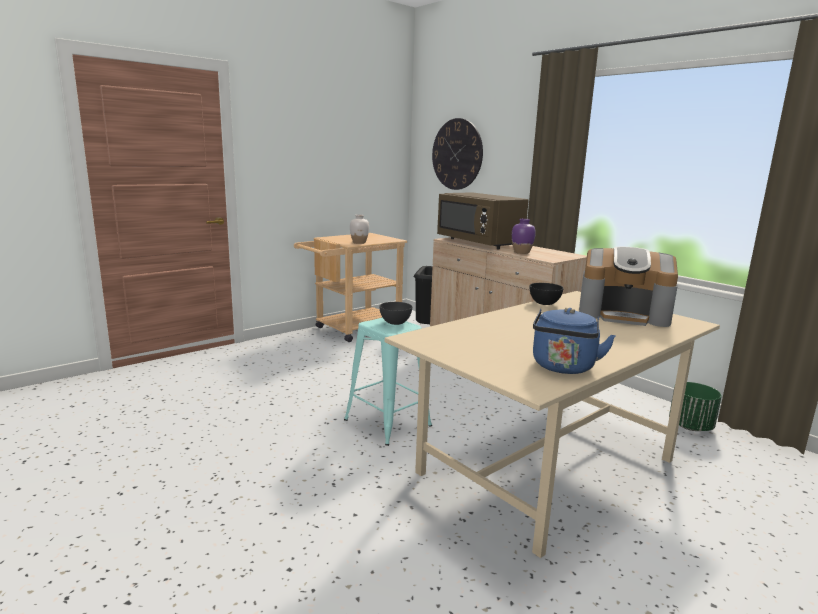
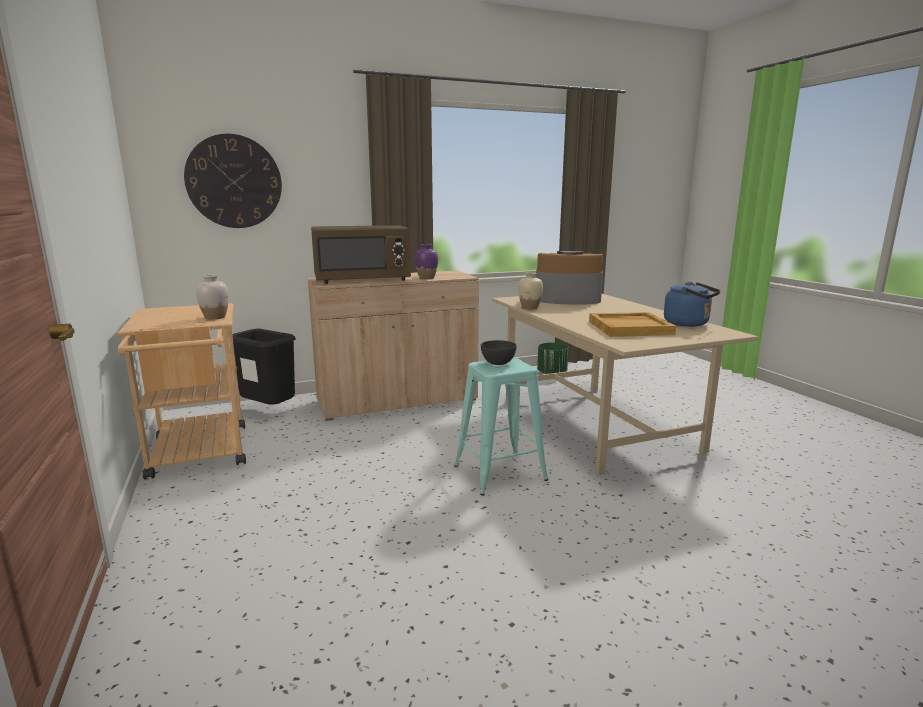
camera: 70 degrees left, 0 degrees up
black bowl [530,283,563,305] -> beige vase [518,272,543,309]
coffee machine [579,247,678,327] -> coffee machine turned 120 degrees counterclockwise [536,251,603,305]
none -> beige tray [589,312,676,337]

